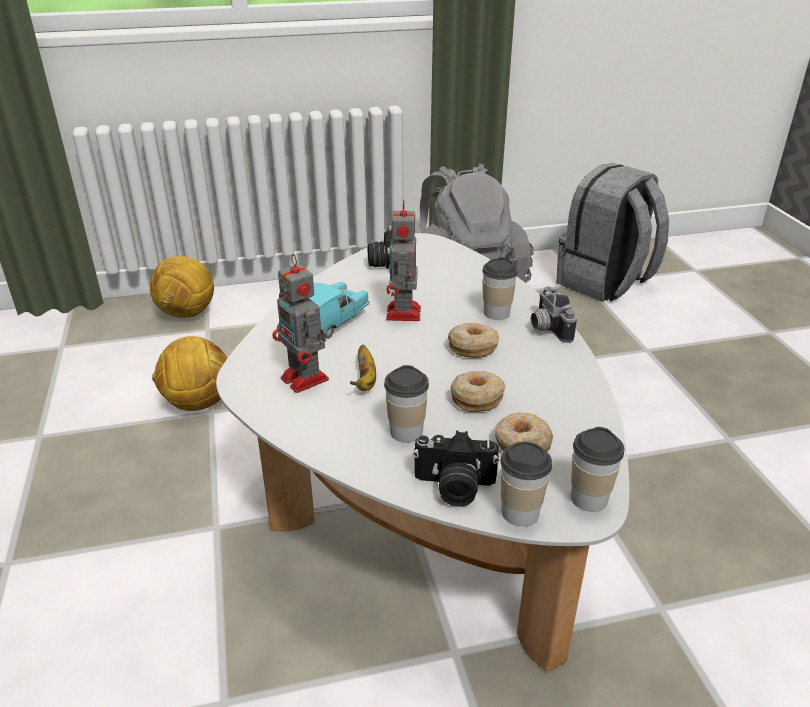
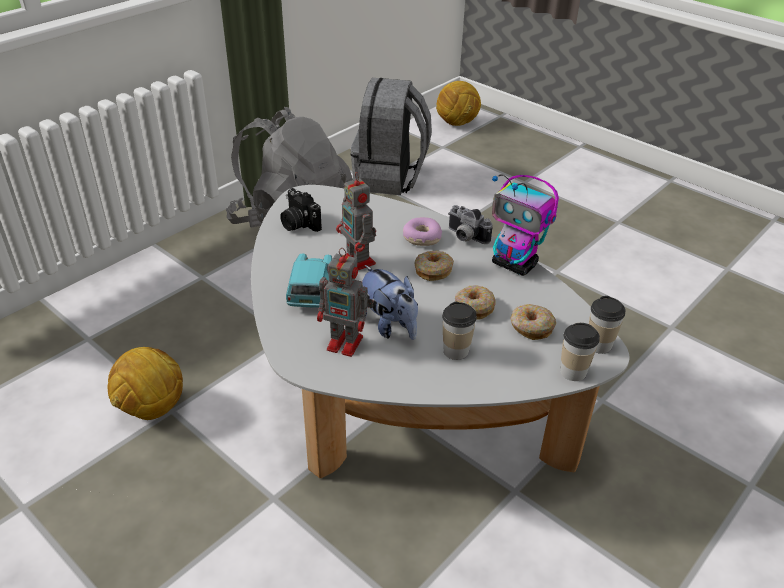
camera: 35 degrees left, 5 degrees up
football [150,256,214,318] -> football moved to [436,81,481,126]
banana [350,345,376,391] -> plush toy [362,265,418,340]
camera [413,431,499,507] -> none
cup [482,257,518,320] -> donut [403,217,442,246]
none -> toy robot [492,174,559,276]

